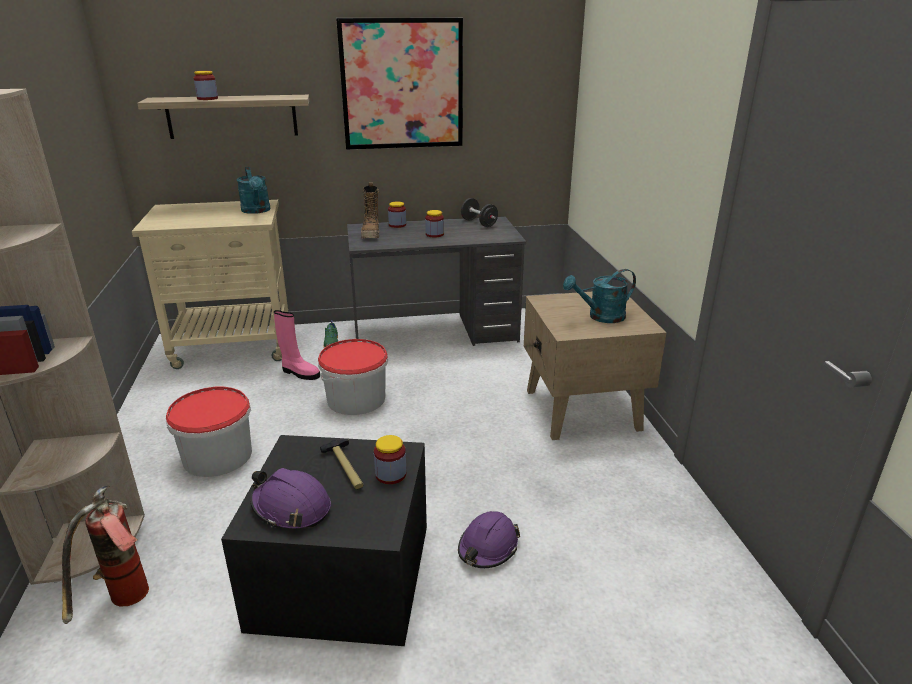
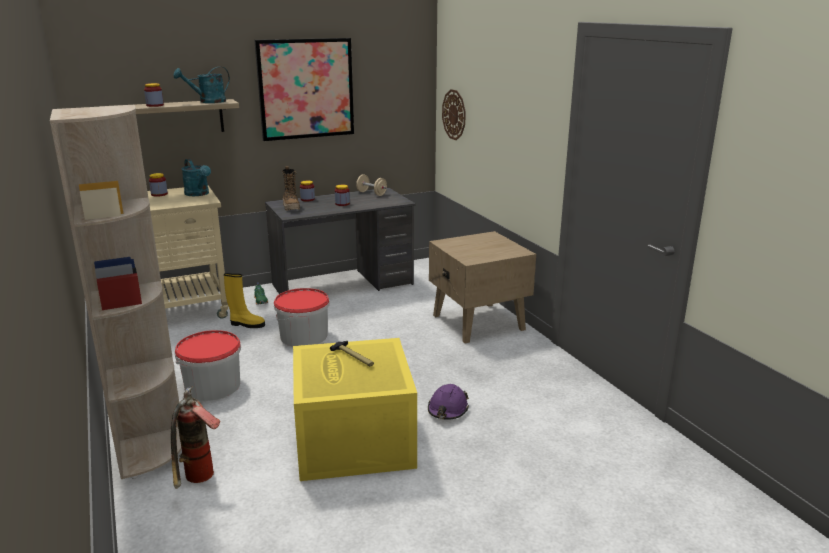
camera: 15 degrees left, 5 degrees down
black storage box [221,435,427,646] -> yellow storage box [293,338,417,481]
purple hard hat [250,468,331,528] -> none
pink boot [274,310,320,380] -> yellow boot [224,273,265,328]
jar [374,435,406,484] -> jar moved to [149,173,168,197]
black dumbbell [461,198,498,227] -> beige dumbbell [356,175,387,196]
turquoise watering can [563,269,636,323] -> turquoise watering can moved to [174,67,230,103]
none -> wall clock [442,89,466,140]

